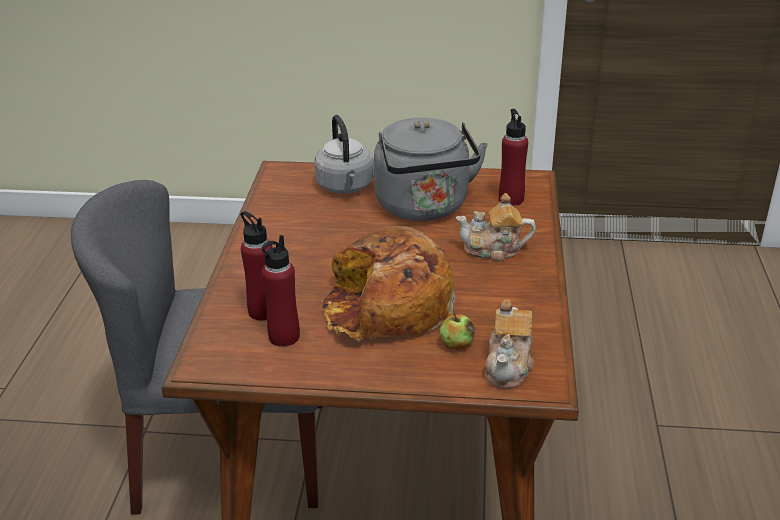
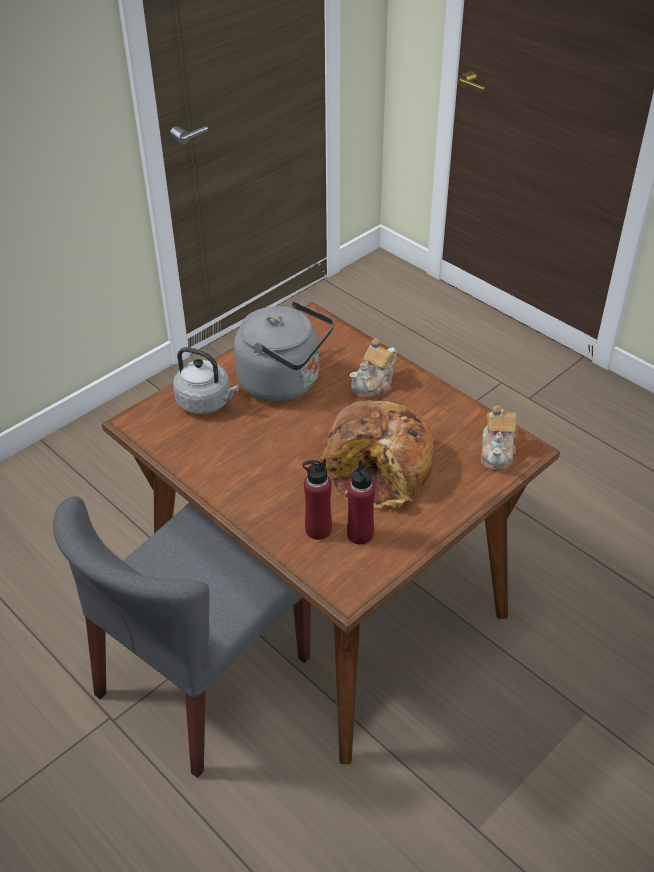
camera: 50 degrees left, 10 degrees up
apple [440,314,475,350] -> none
teapot [485,299,534,389] -> teapot turned 45 degrees clockwise [481,405,516,471]
red bottle [499,109,528,206] -> none

